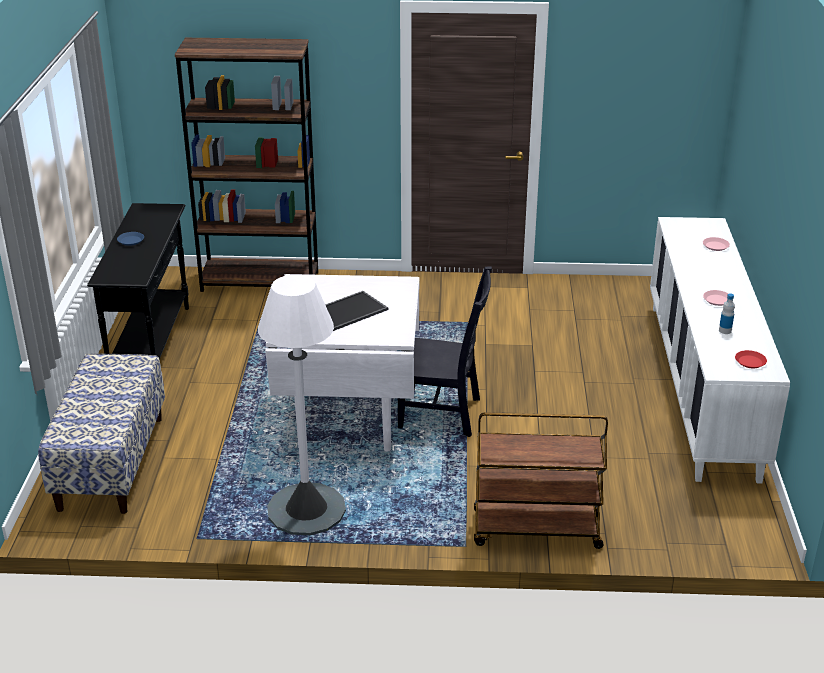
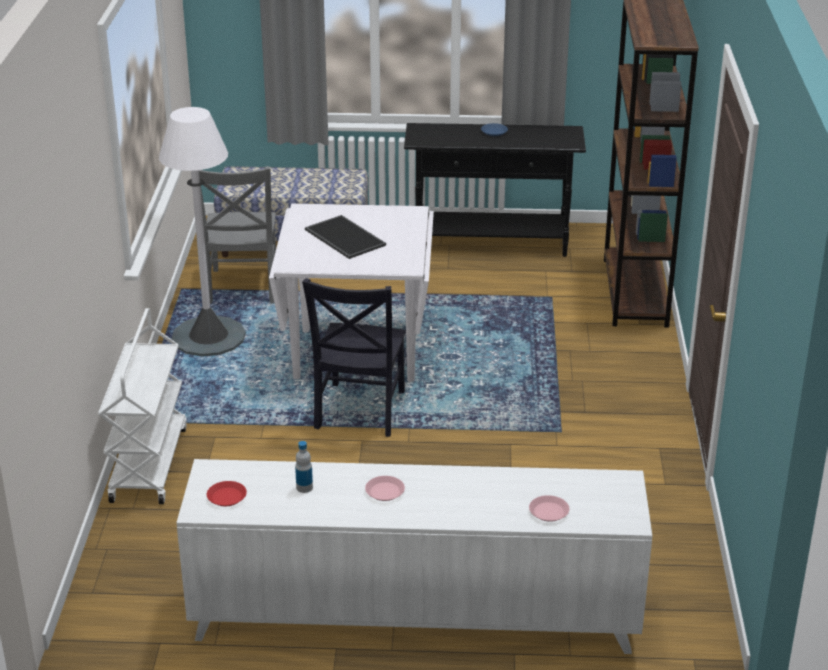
camera: 90 degrees right, 0 degrees up
brown cart [474,412,608,549] -> white cart [98,308,187,504]
none -> grey chair [199,166,276,305]

